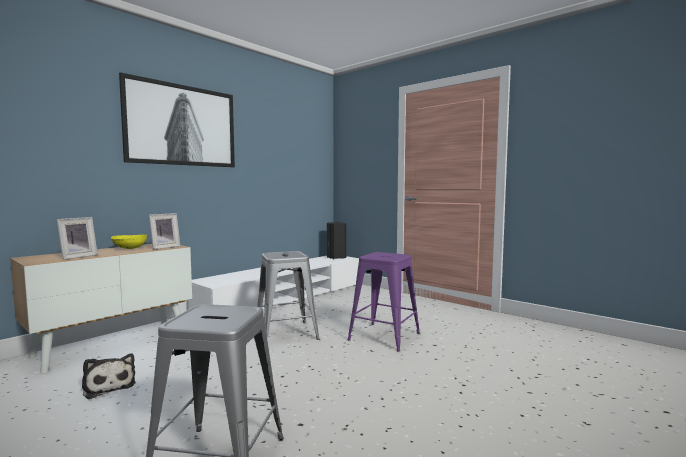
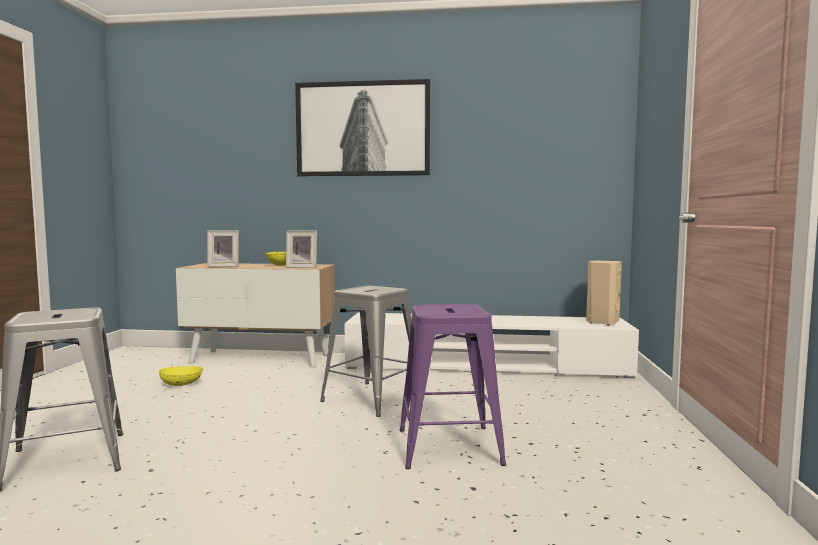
camera: 55 degrees right, 0 degrees up
plush toy [82,353,136,399] -> yellow bowl [159,366,203,386]
black speaker [327,222,346,259] -> beige speaker [586,261,622,325]

